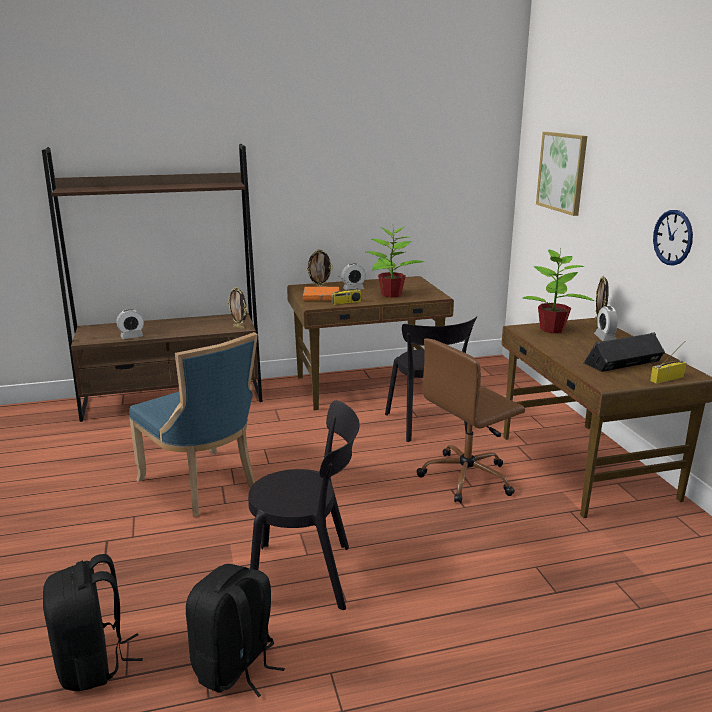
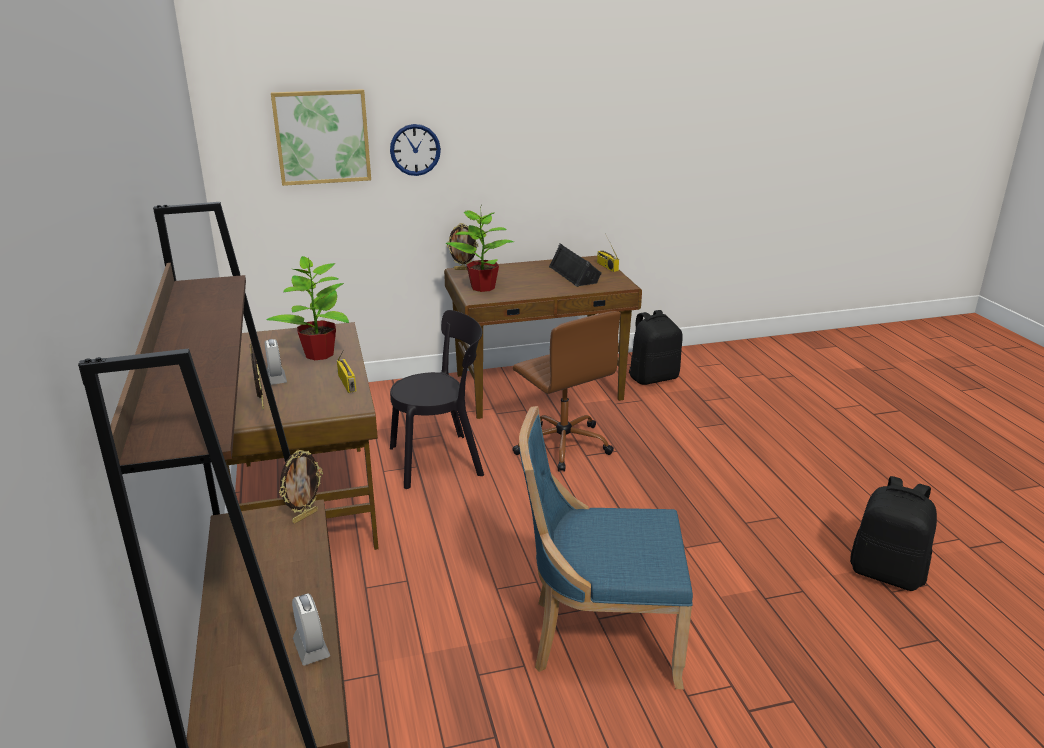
camera: 90 degrees left, 5 degrees up
black backpack [43,554,143,691] -> black backpack moved to [629,310,683,385]
blue chair [129,332,258,517] -> blue chair turned 135 degrees counterclockwise [519,406,693,689]
black chair [248,401,360,610] -> none
orange book [303,287,339,301] -> none
alarm clock [594,306,618,341] -> none
wall clock [653,210,693,265] -> wall clock moved to [390,124,441,176]

